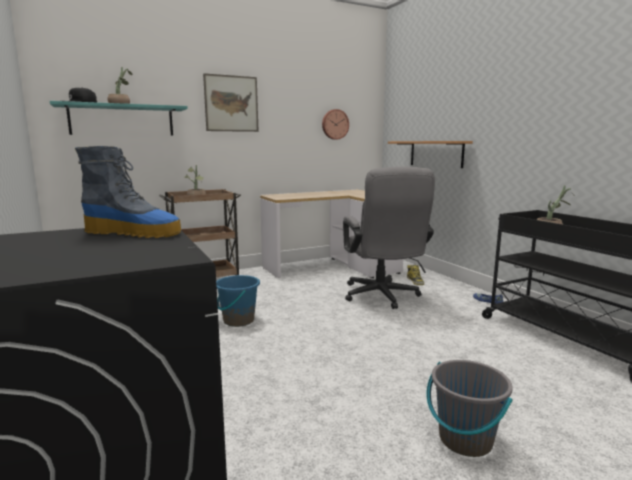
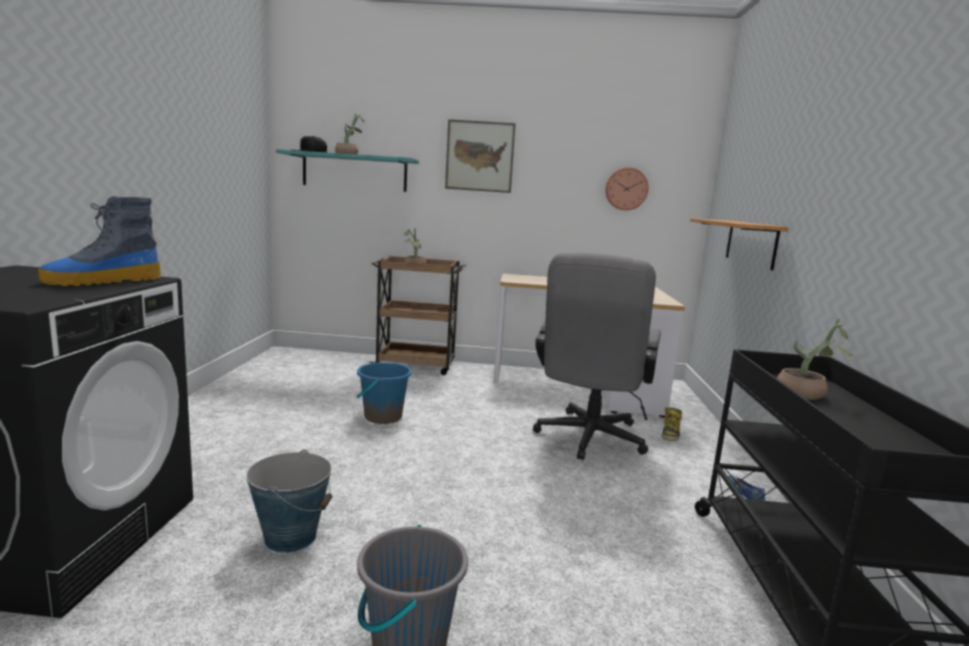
camera: 30 degrees right, 0 degrees up
boot [75,146,181,238] -> boot turned 90 degrees clockwise [38,196,161,286]
none -> bucket [246,449,332,553]

